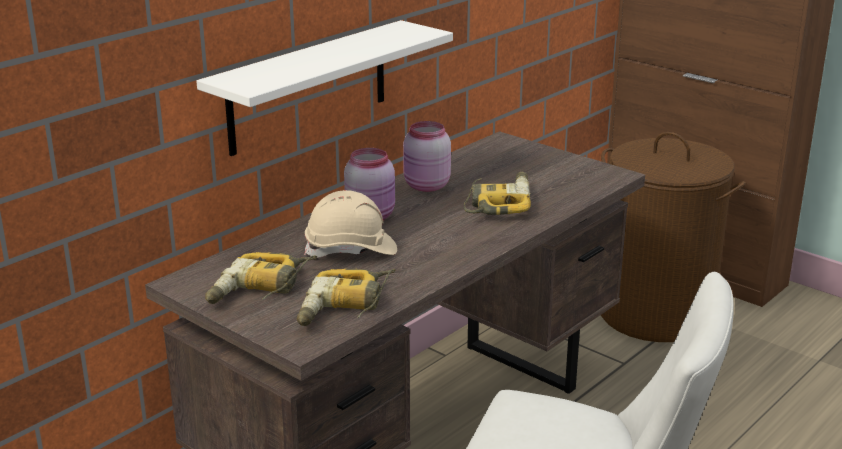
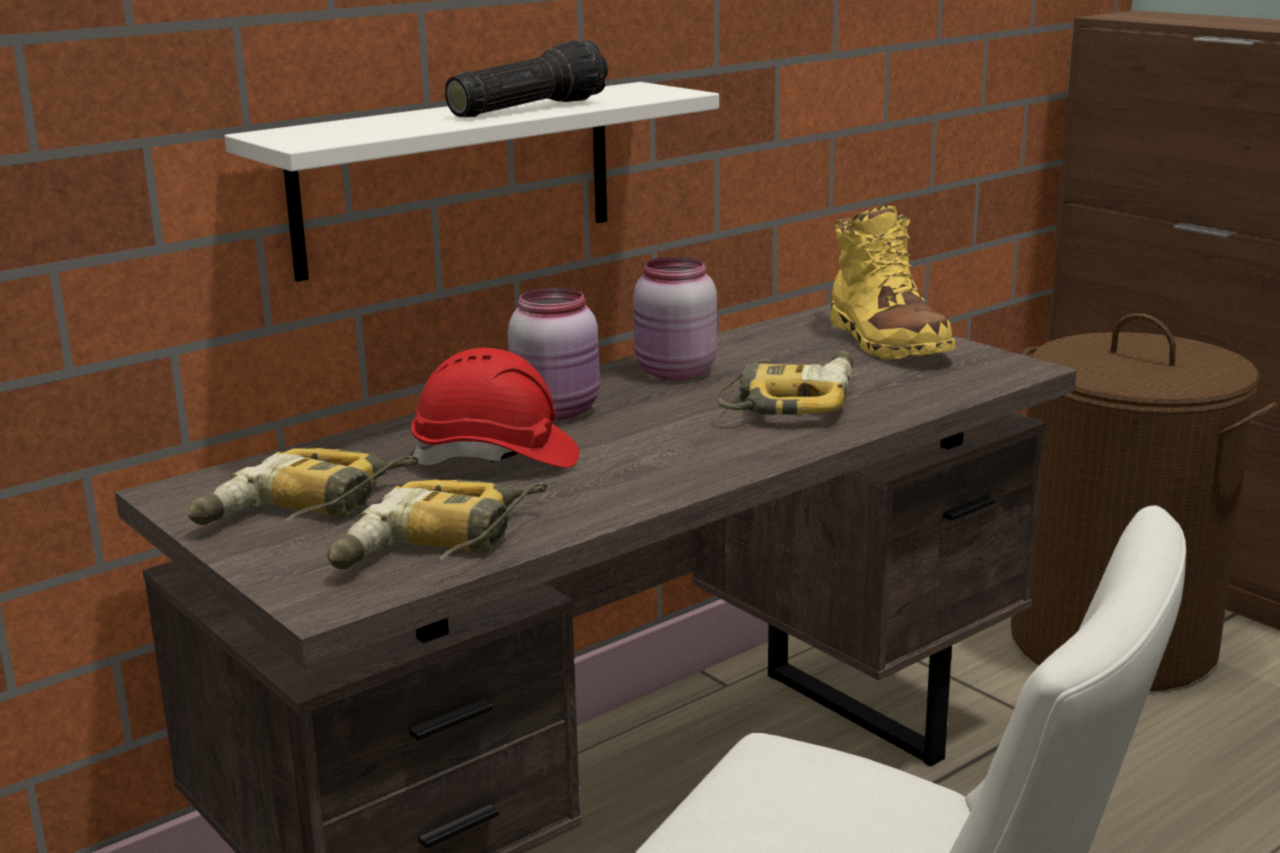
camera: 10 degrees right, 5 degrees down
beige hard hat [304,190,397,258] -> red hard hat [411,348,580,468]
none -> flashlight [445,40,608,117]
none -> yellow boot [830,205,956,360]

